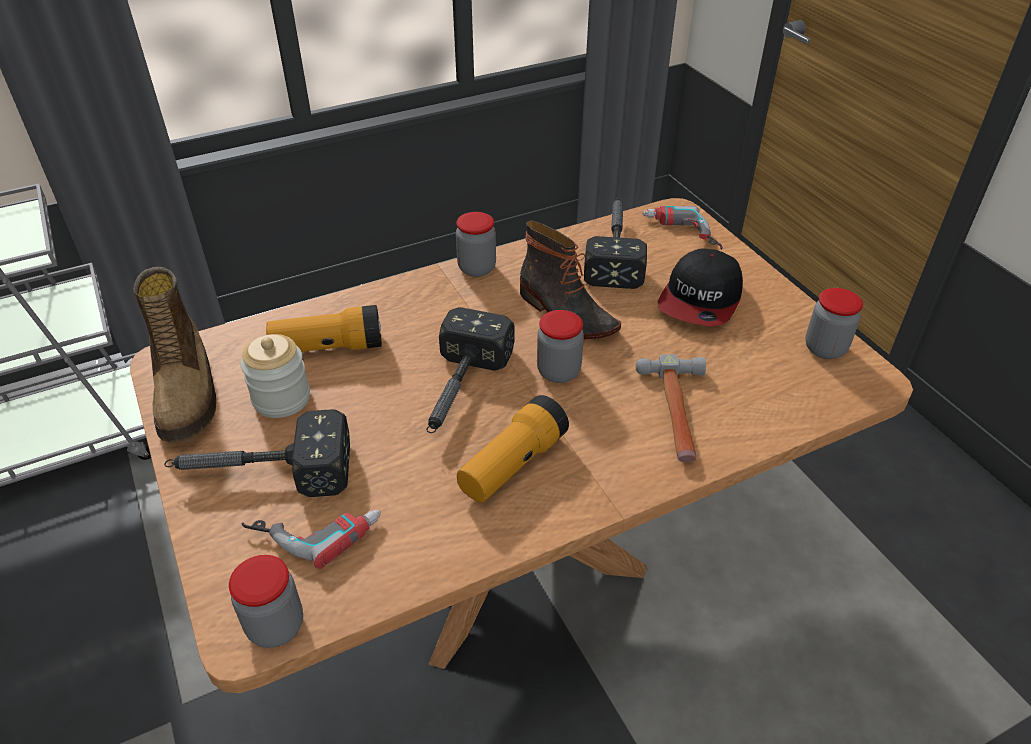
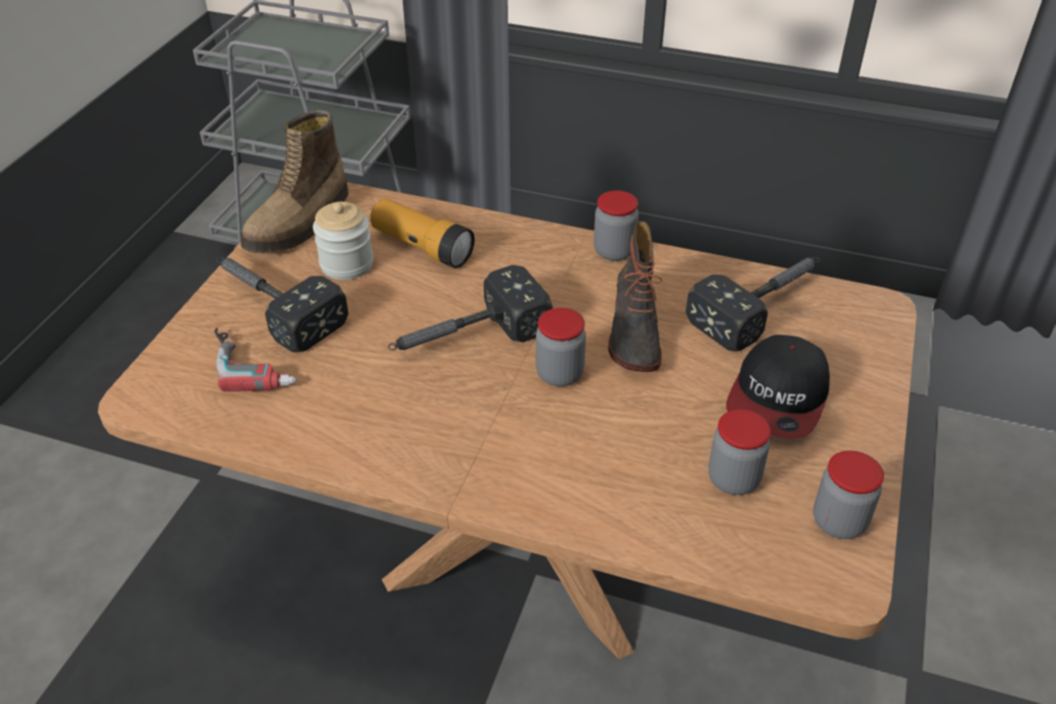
camera: 45 degrees right, 0 degrees up
jar [229,555,303,648] -> jar moved to [708,409,771,495]
flashlight [457,395,569,503] -> none
hammer [636,354,706,462] -> none
power drill [642,206,723,249] -> none
cap [658,249,743,326] -> cap turned 45 degrees counterclockwise [726,335,830,439]

